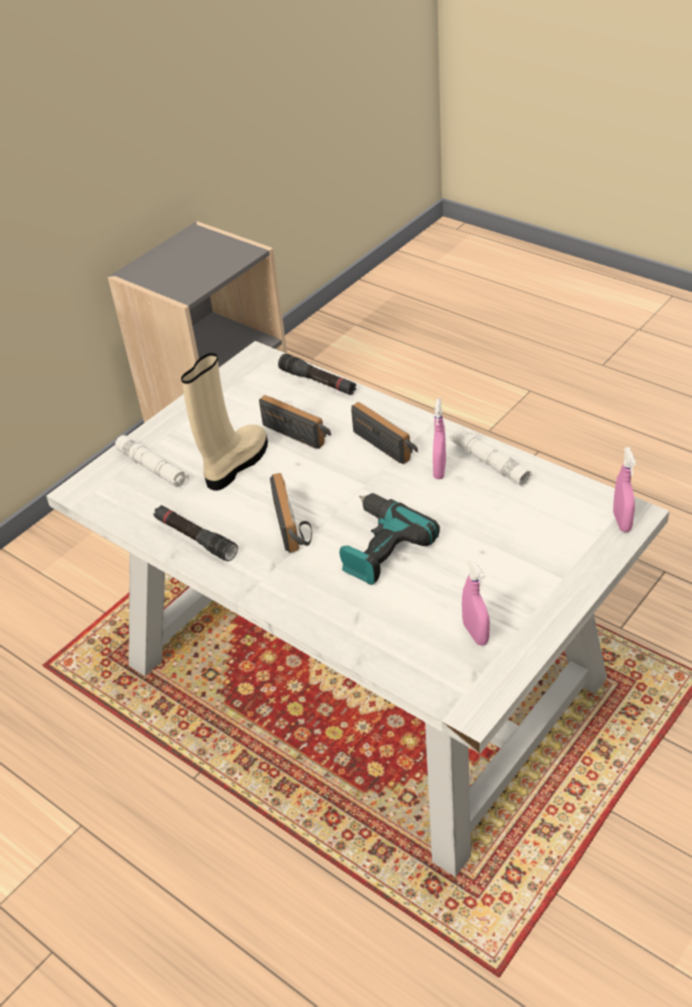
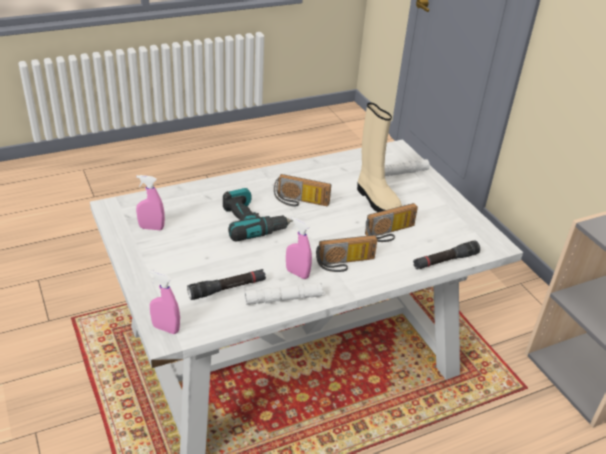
camera: 110 degrees right, 5 degrees down
black flashlight [153,505,238,561] -> black flashlight moved to [187,269,266,300]

